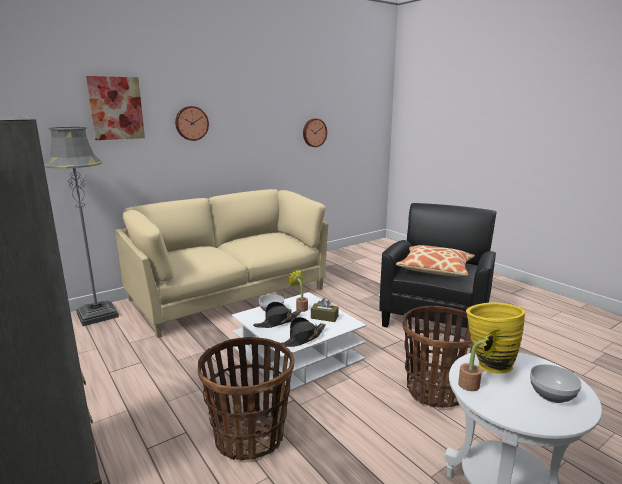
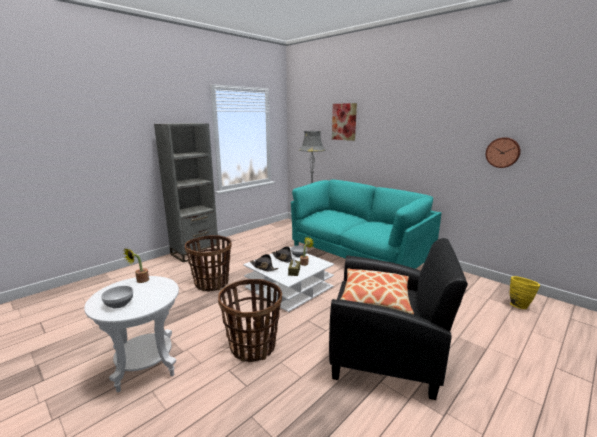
camera: 80 degrees right, 0 degrees up
beige sofa [115,189,328,338] -> turquoise sofa [291,180,441,269]
wall clock [175,106,209,141] -> none
yellow vase [466,303,525,374] -> yellow vase moved to [510,276,540,309]

